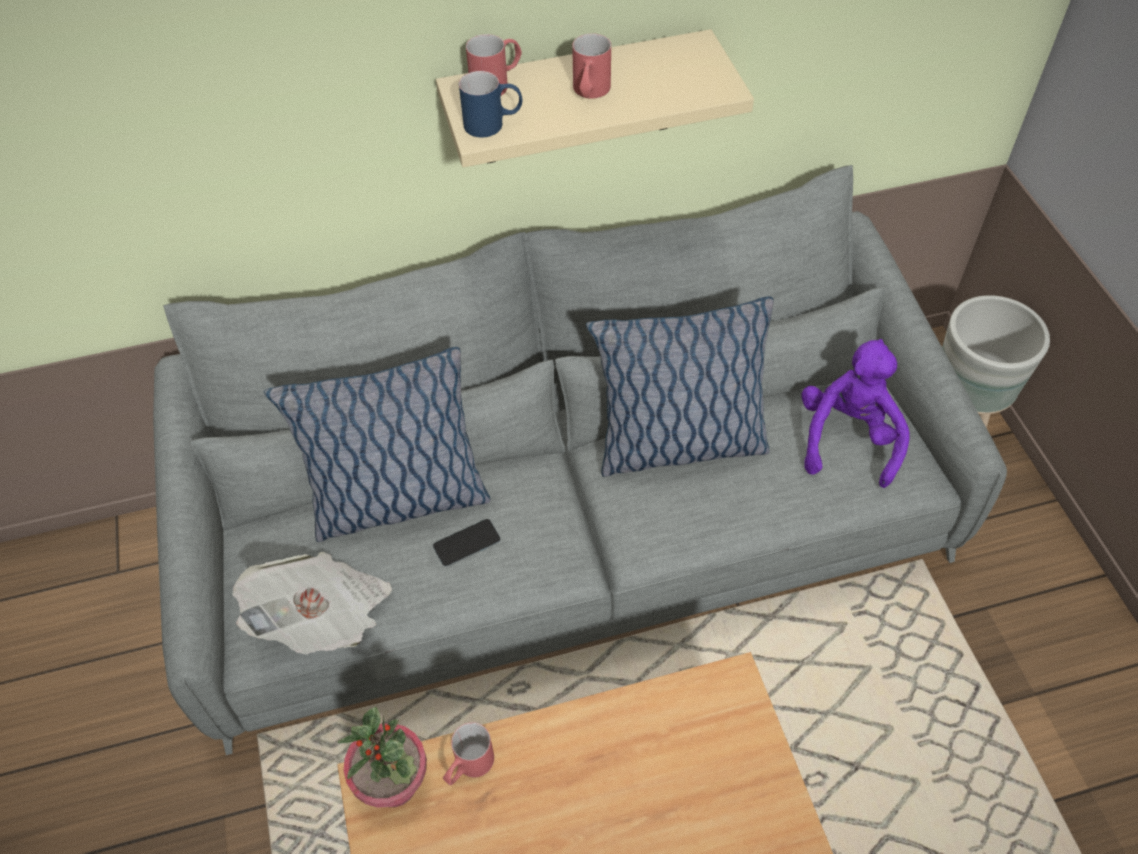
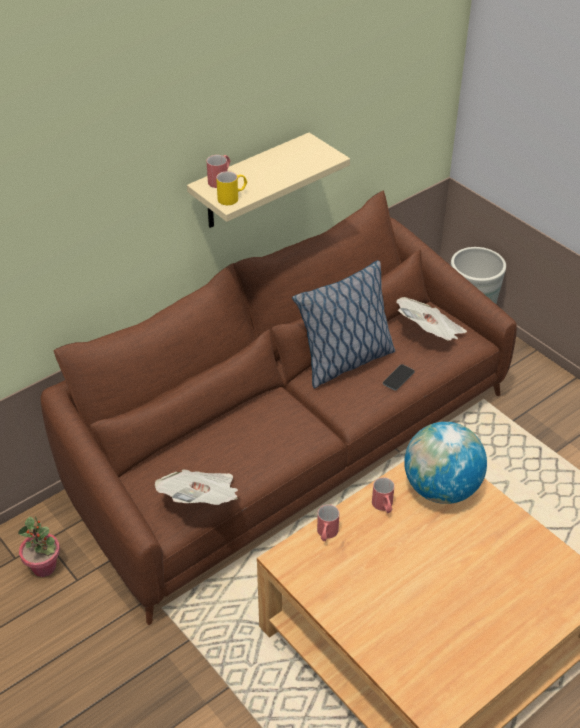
camera: 25 degrees left, 10 degrees down
grey sofa [153,165,1007,755] -> brown sofa [40,190,517,625]
pillow [264,347,491,542] -> none
potted plant [338,707,427,808] -> potted plant moved to [18,516,60,577]
phone [433,519,501,567] -> phone moved to [383,364,415,390]
blue mug [459,71,522,138] -> yellow mug [216,171,247,205]
red mug [572,33,611,99] -> red mug moved to [372,477,395,513]
purple plush toy [801,339,910,488] -> newspaper [396,297,467,341]
none -> globe [404,422,487,504]

